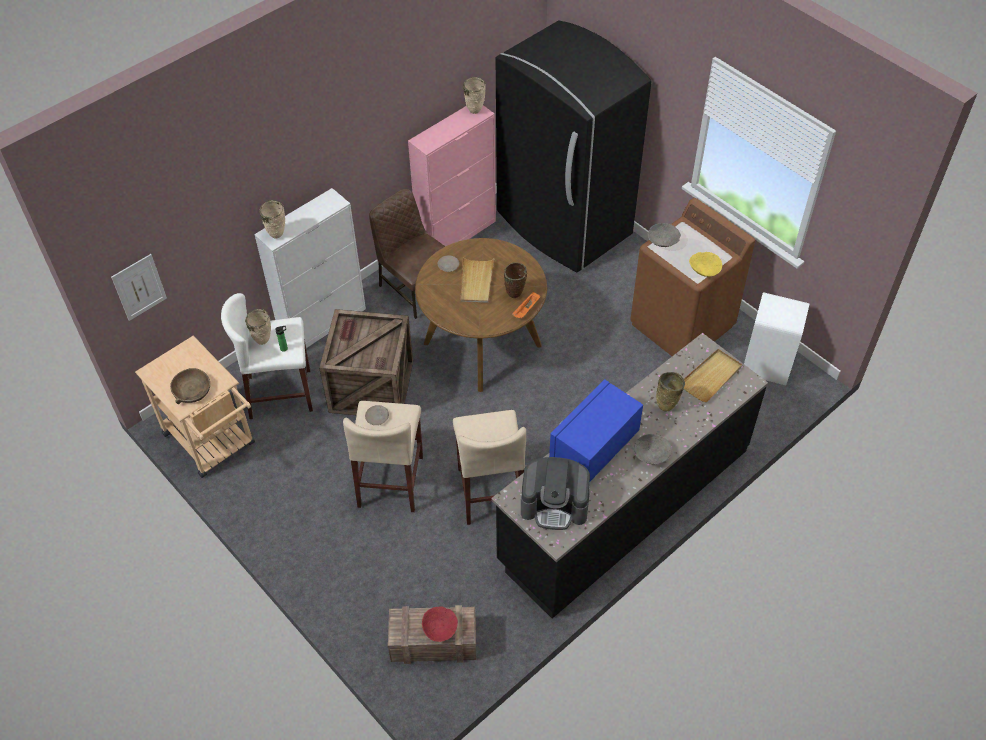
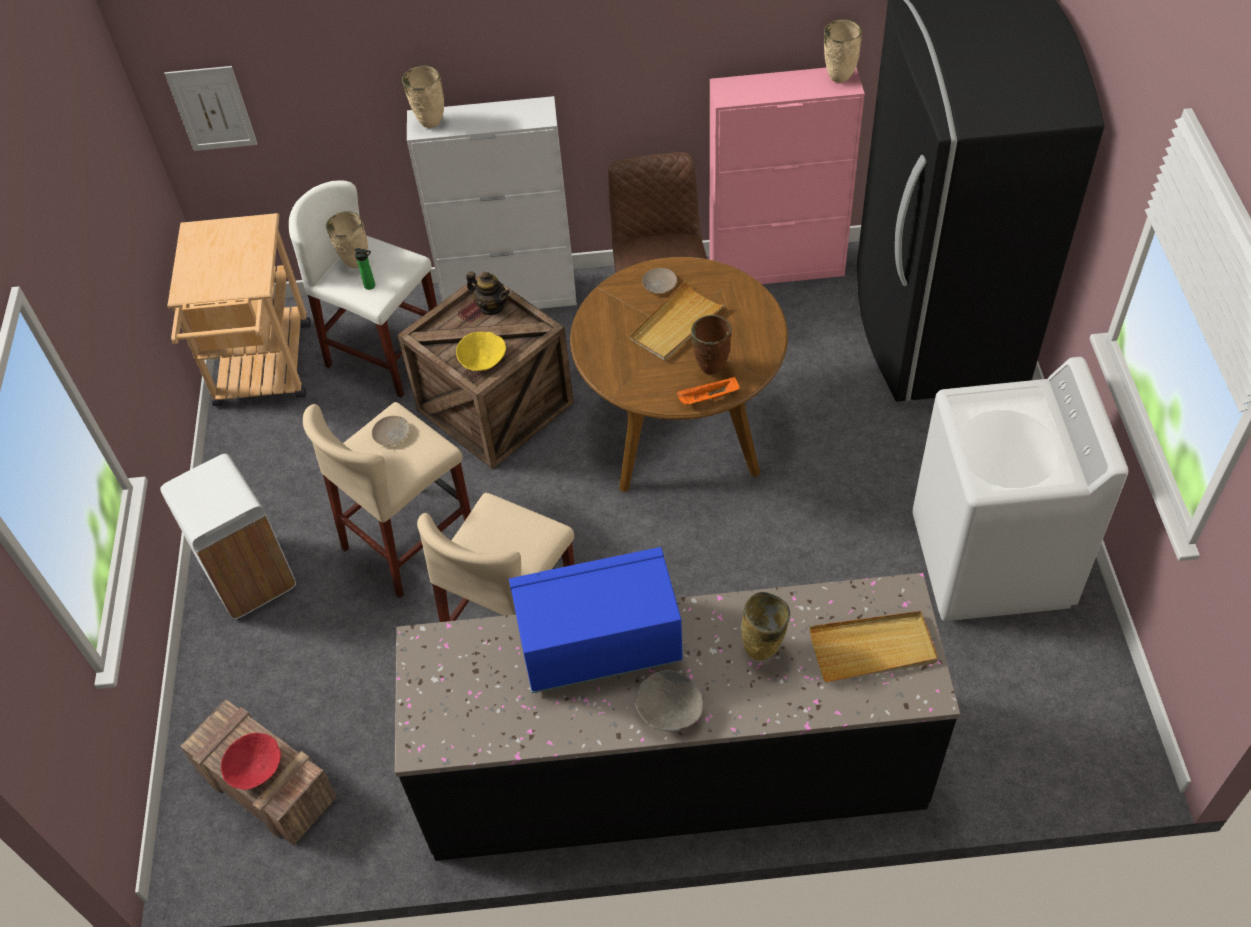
camera: 40 degrees right, 0 degrees up
brown bowl [170,368,210,404] -> none
coffee machine [521,457,590,530] -> none
brown washing machine [630,198,755,356] -> white washing machine [912,357,1128,621]
grey bowl [648,223,681,247] -> none
yellow bowl [689,252,722,277] -> yellow bowl moved to [456,332,506,371]
white trash can [744,292,810,385] -> white trash can moved to [160,454,296,619]
none -> teapot [466,271,510,315]

